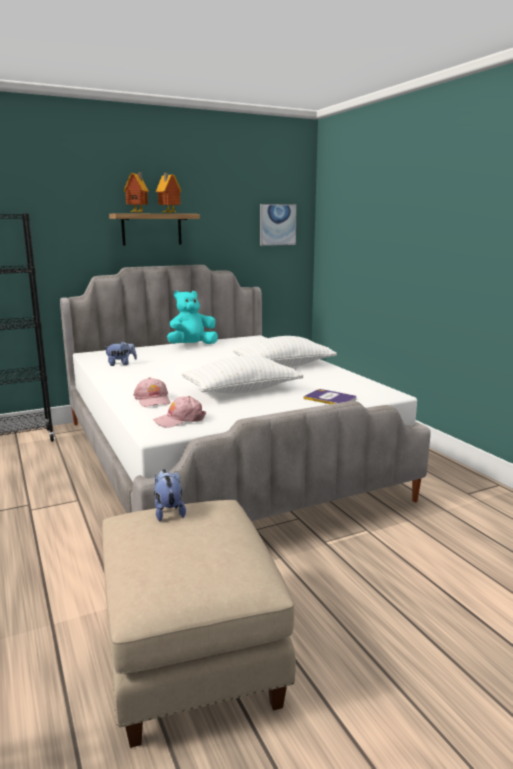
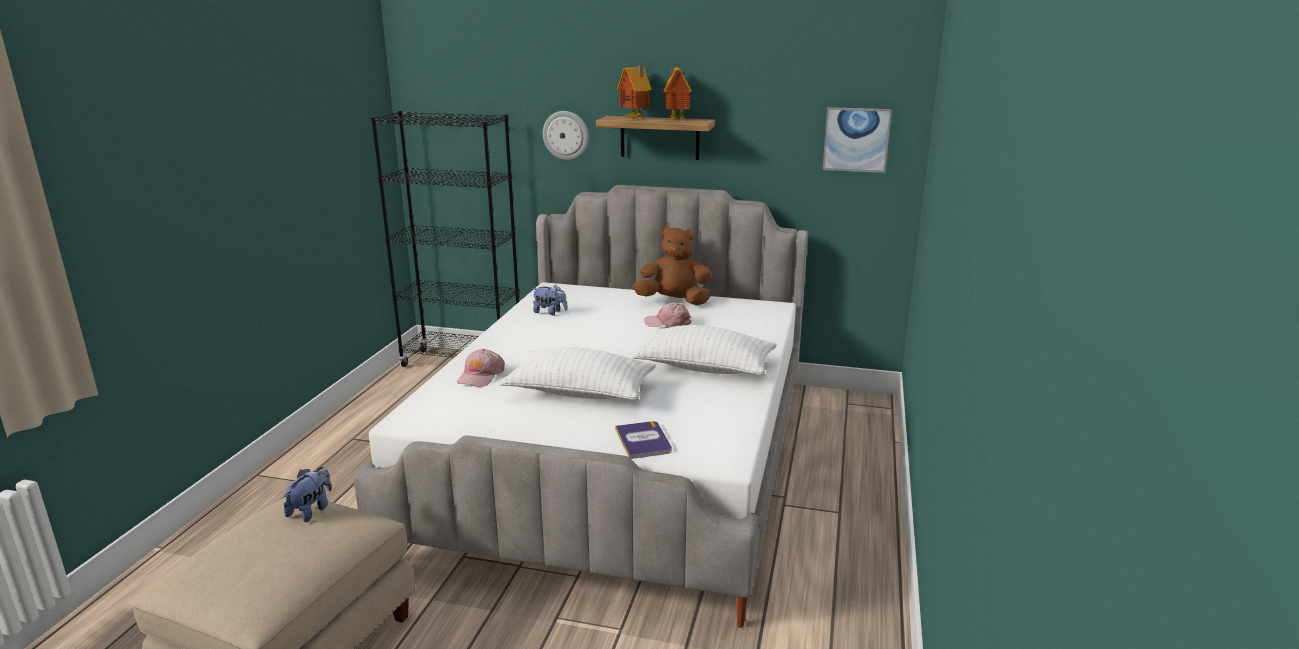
camera: 40 degrees right, 5 degrees up
pink cap [153,396,206,428] -> pink cap moved to [644,302,691,327]
turquoise plush toy [167,291,218,344] -> brown plush toy [633,225,711,305]
none -> wall clock [543,111,589,160]

